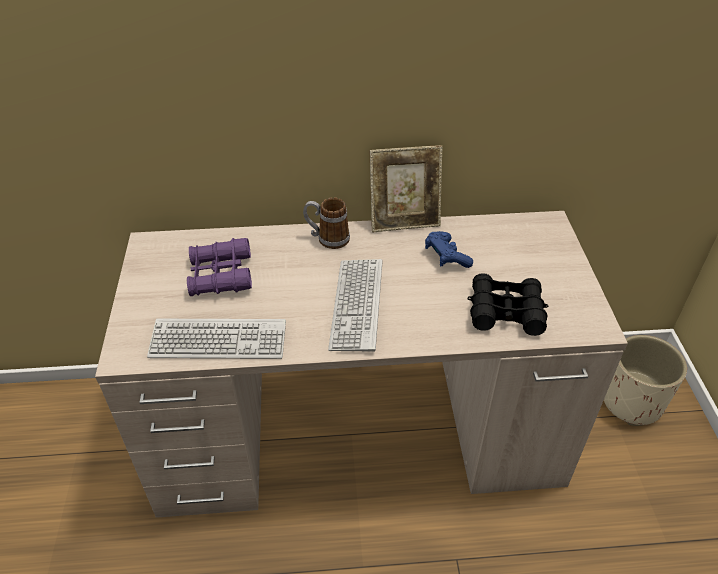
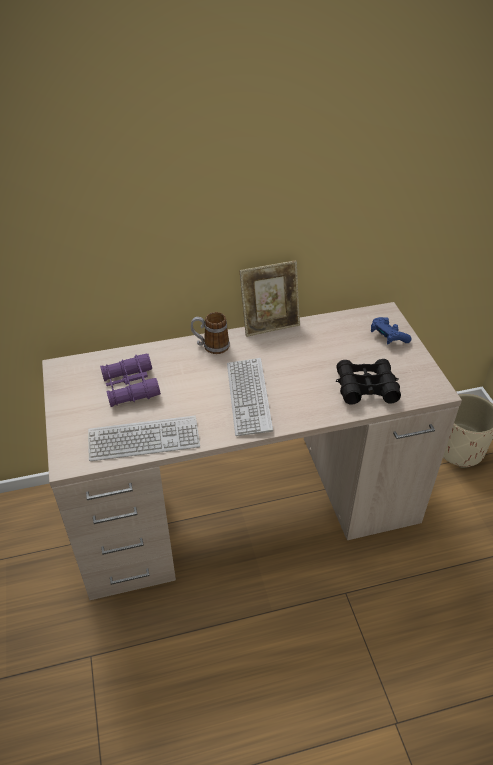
camera: 10 degrees left, 0 degrees up
blue game controller [425,231,473,268] -> blue game controller moved to [371,317,412,344]

